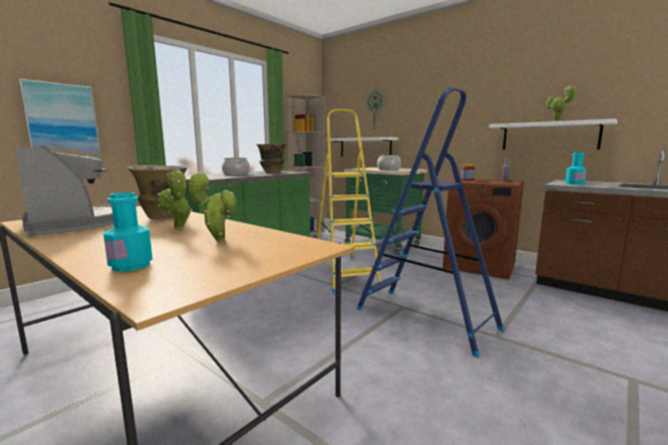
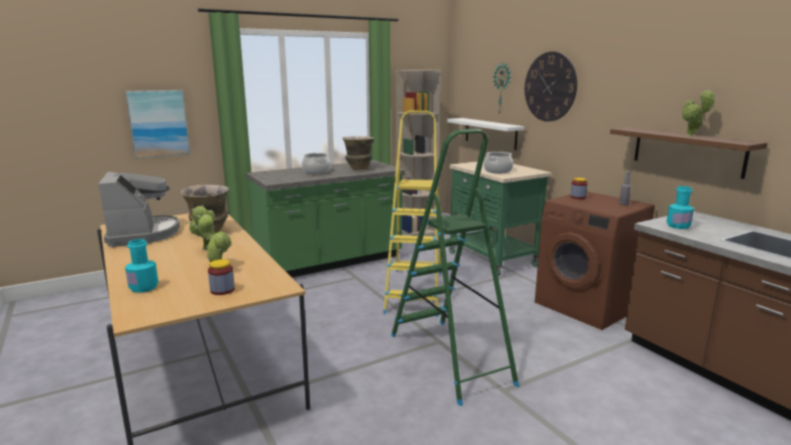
camera: 20 degrees right, 5 degrees up
blue step ladder [357,87,504,358] -> green step ladder [391,129,519,406]
white shelf [489,119,617,150] -> brown shelf [610,127,768,179]
none -> jar [208,259,235,295]
none -> wall clock [525,51,577,122]

